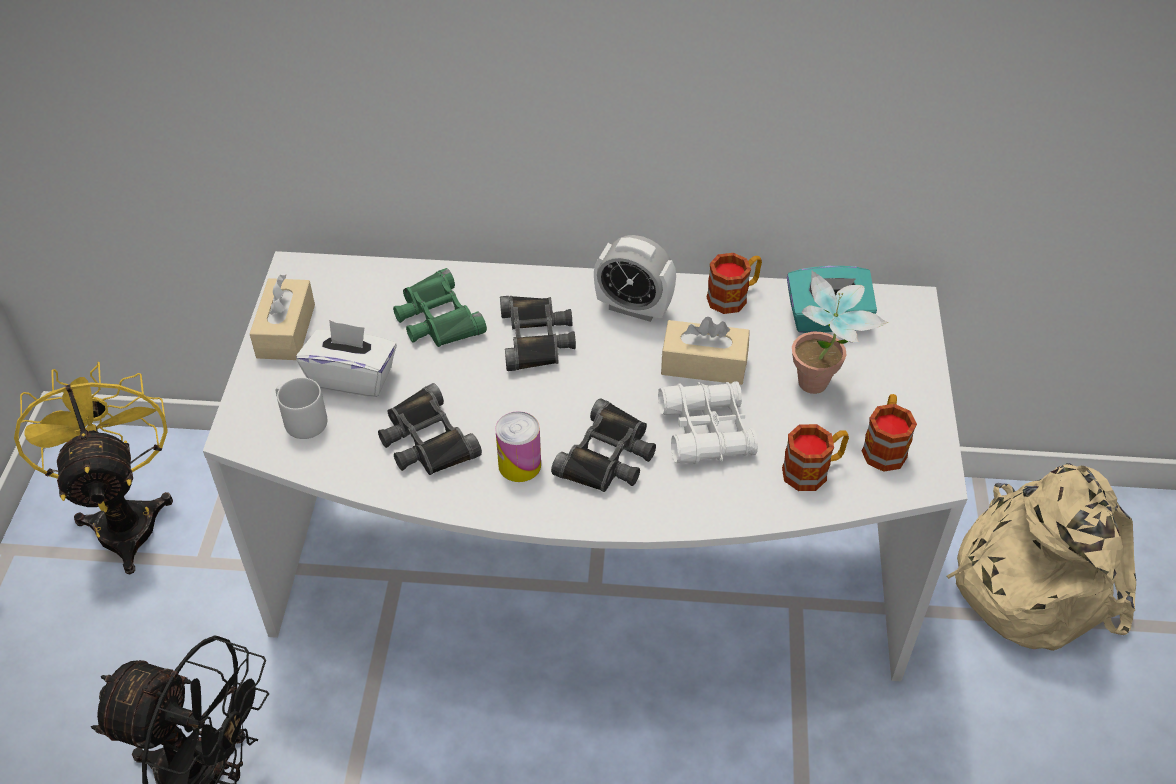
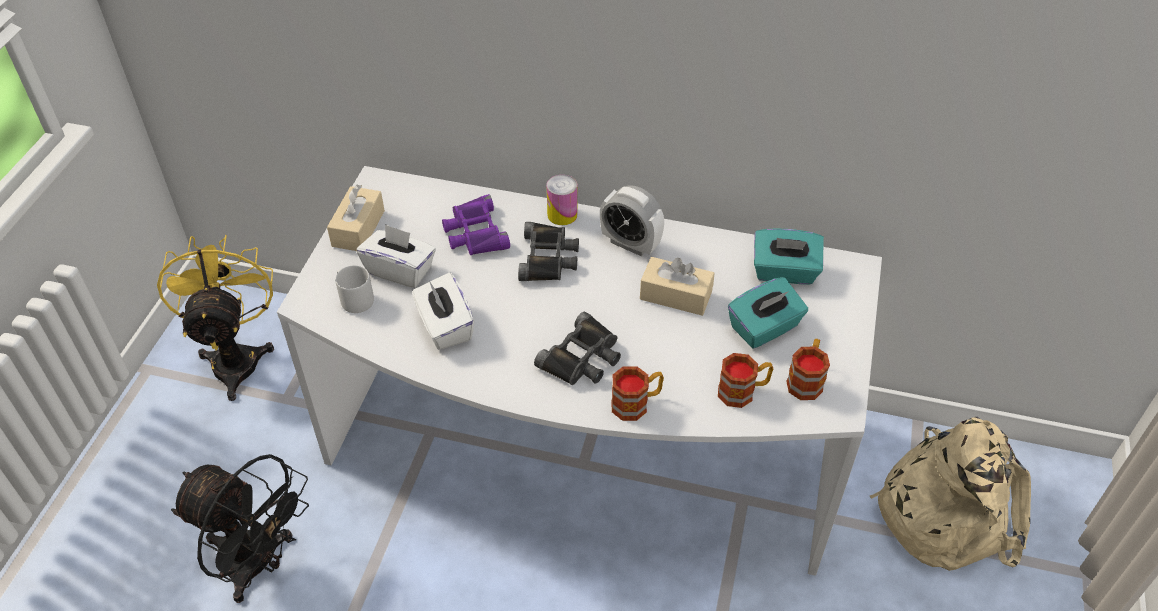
camera: 10 degrees right, 0 degrees up
black binoculars [378,383,482,475] -> white tissue box [412,272,474,350]
green binoculars [393,268,487,347] -> purple binoculars [442,194,510,255]
can [495,411,541,482] -> can moved to [547,175,577,225]
white binoculars [658,381,758,464] -> none
mug [706,253,762,314] -> mug moved to [611,367,664,421]
potted plant [792,271,888,394] -> turquoise tissue box [728,277,808,349]

